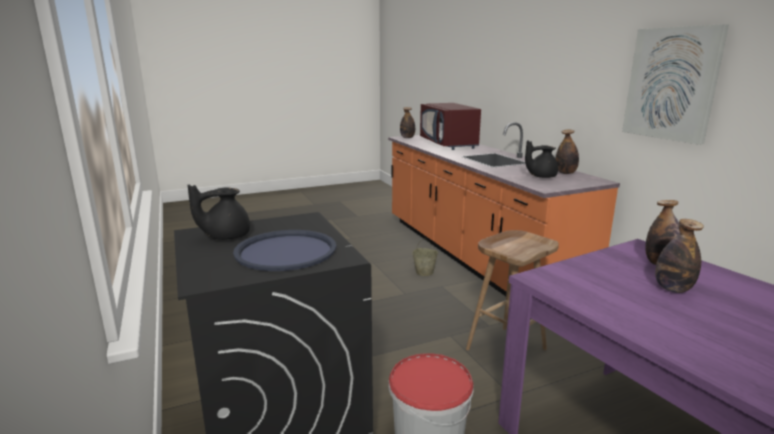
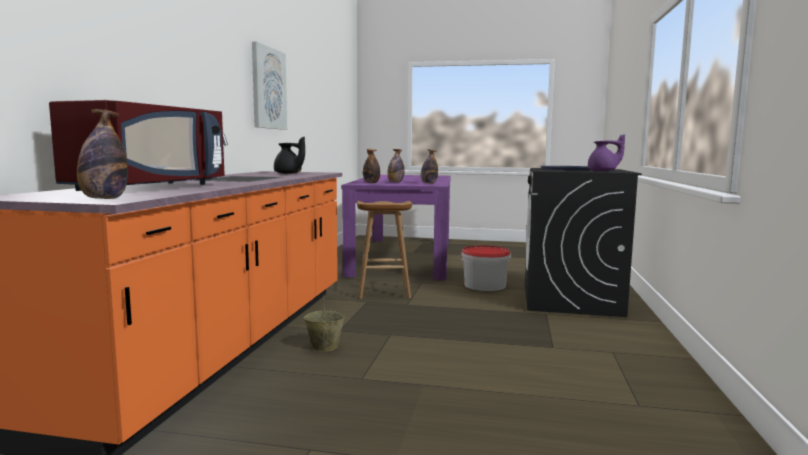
camera: 145 degrees left, 10 degrees down
black teapot [188,185,250,240] -> purple teapot [588,134,625,171]
bottle [556,130,579,174] -> bottle moved to [421,149,438,184]

